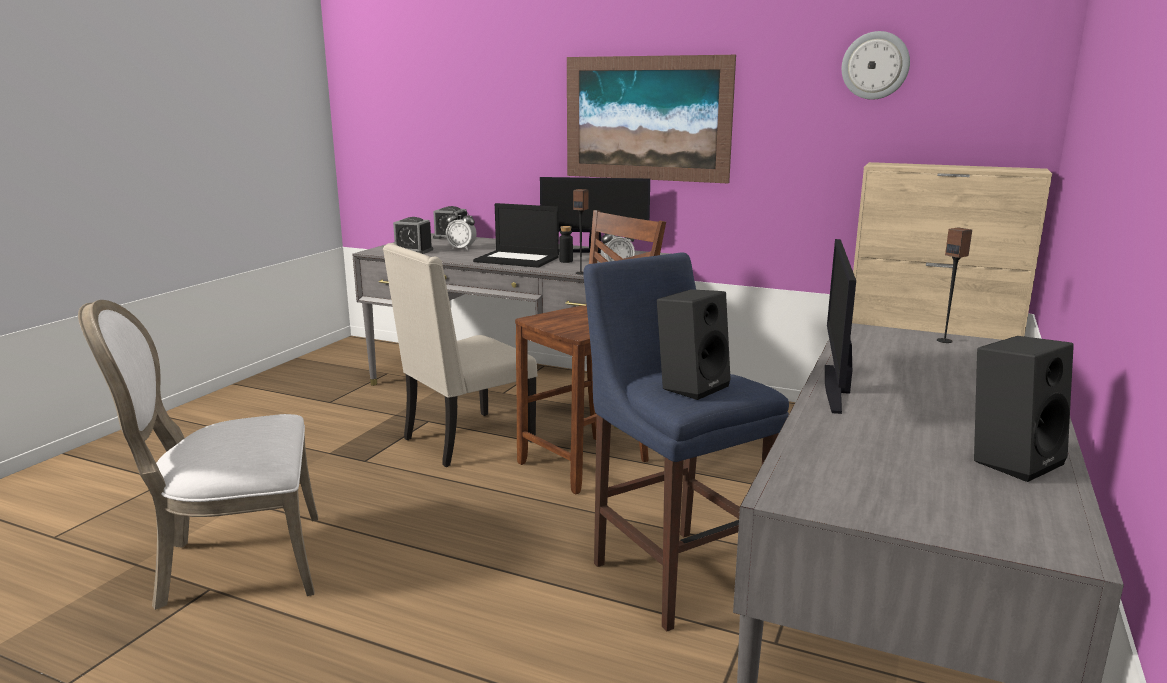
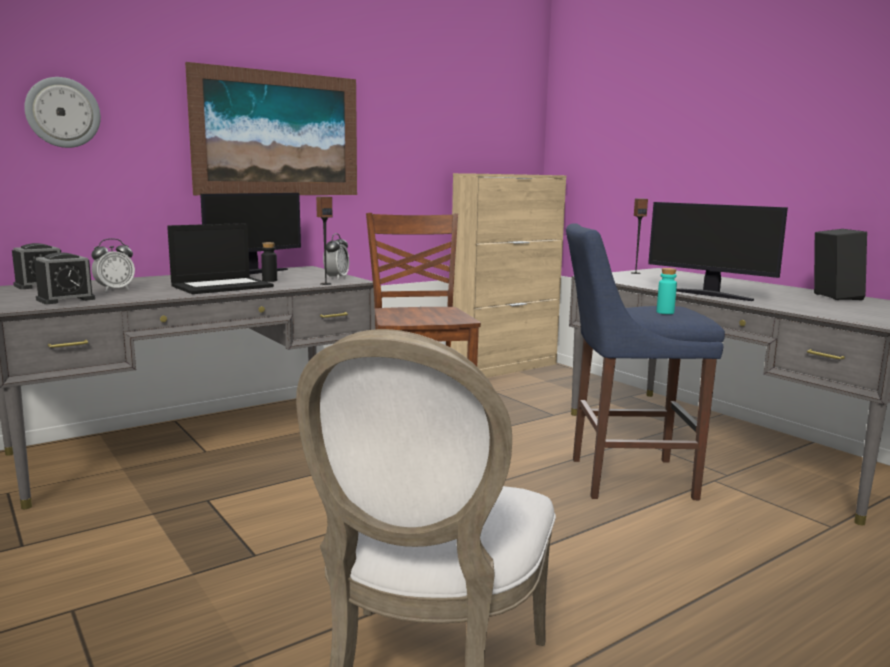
camera: 60 degrees left, 5 degrees down
beige chair [383,243,537,467] -> none
black speaker [657,289,731,400] -> turquoise bottle [657,268,677,314]
wall clock [842,31,910,100] -> wall clock moved to [24,77,101,148]

